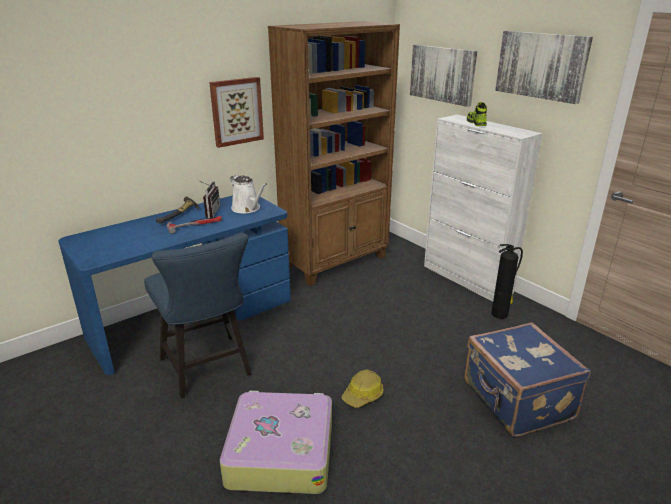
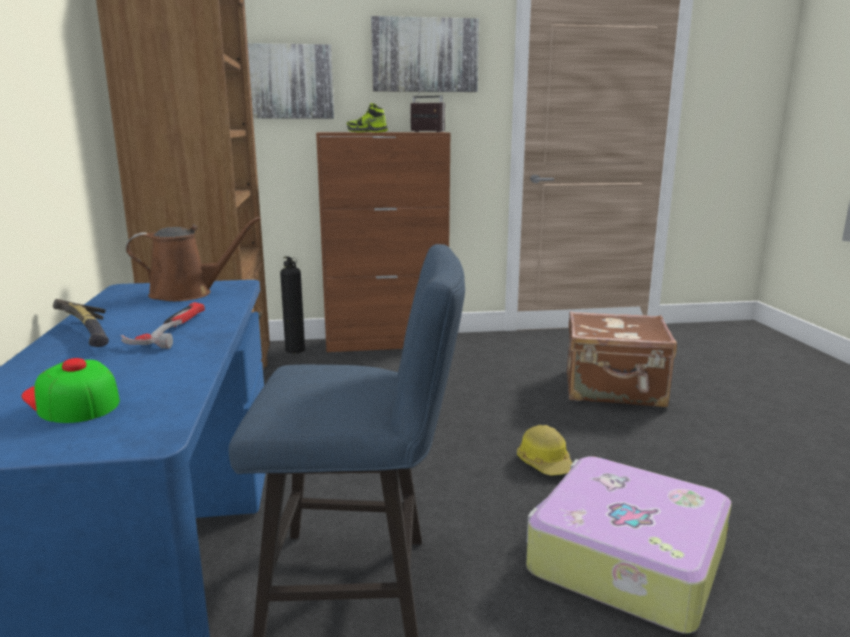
camera: 60 degrees left, 10 degrees down
radio [197,180,220,218] -> radio moved to [410,86,445,132]
picture [209,77,264,148] -> none
white watering can [230,175,267,213] -> brown watering can [126,217,261,301]
white cabinet [424,115,543,302] -> brown cabinet [316,132,451,352]
blue suitcase [464,322,590,437] -> brown suitcase [567,311,677,407]
fire extinguisher [491,244,523,319] -> fire extinguisher moved to [280,257,305,353]
none -> cap [22,358,120,423]

